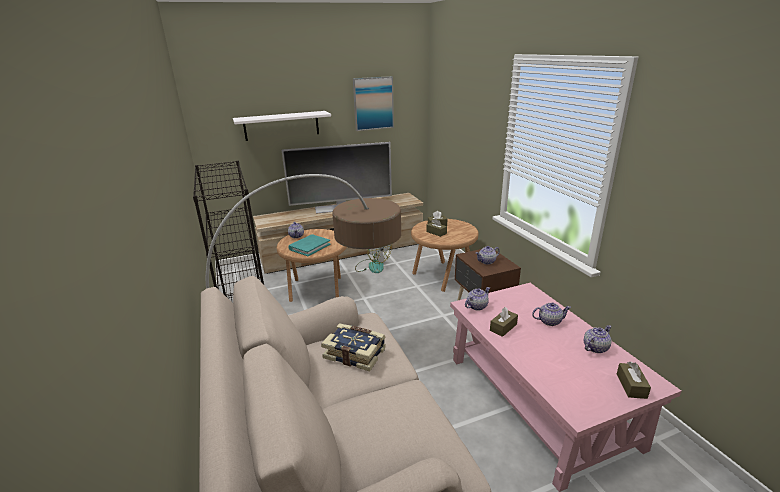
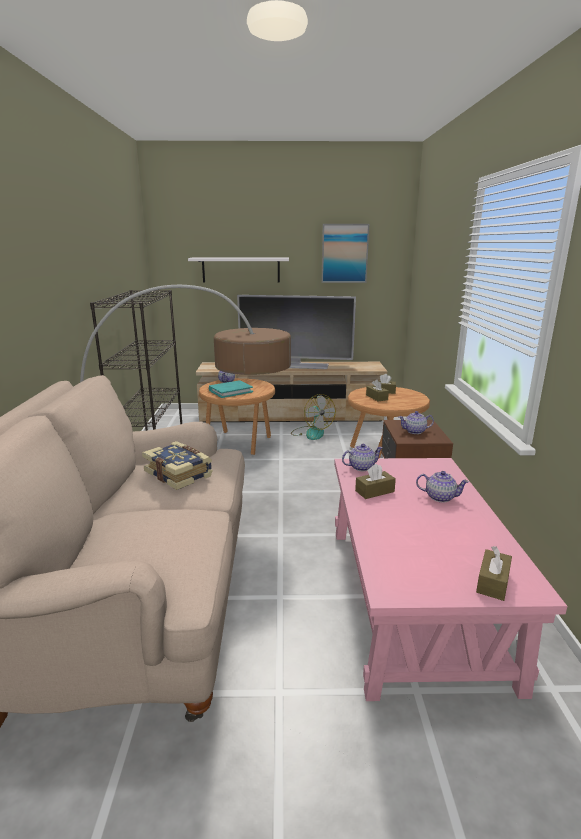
camera: 20 degrees right, 5 degrees down
teapot [584,325,612,353] -> none

